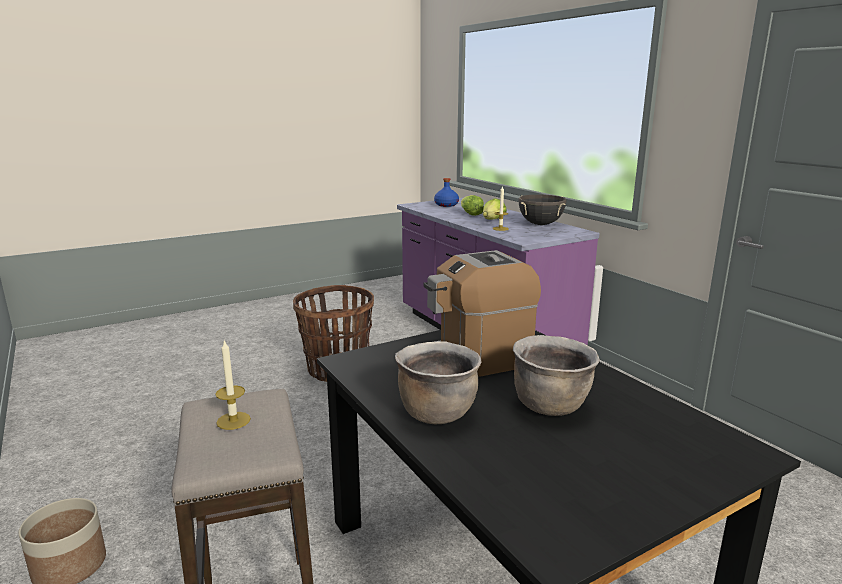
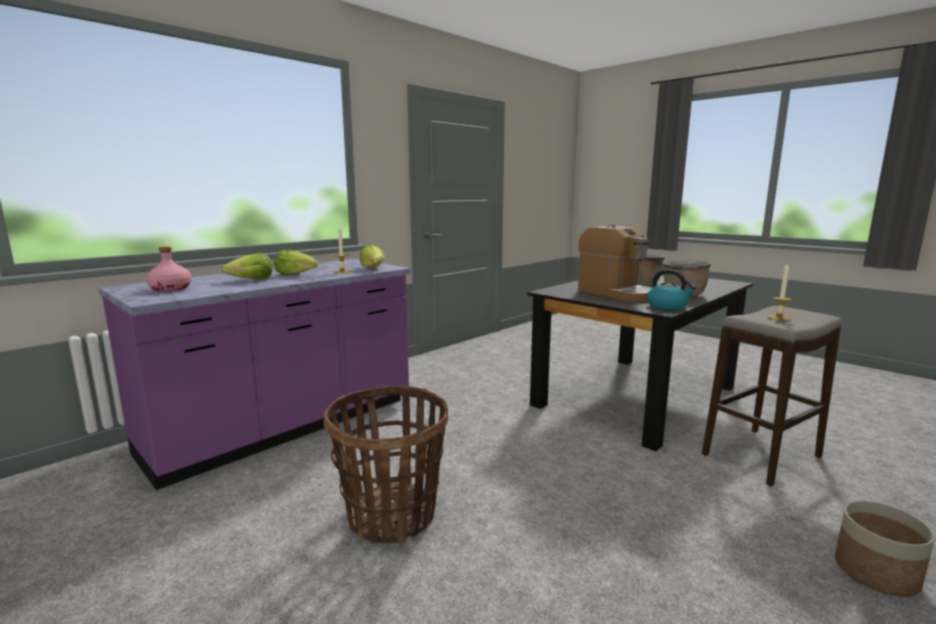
camera: 105 degrees left, 5 degrees down
blue bottle [434,178,459,207] -> pink bottle [146,246,192,291]
black cooking pot [518,194,567,225] -> none
none -> lettuce [360,245,385,268]
none -> kettle [647,269,696,310]

